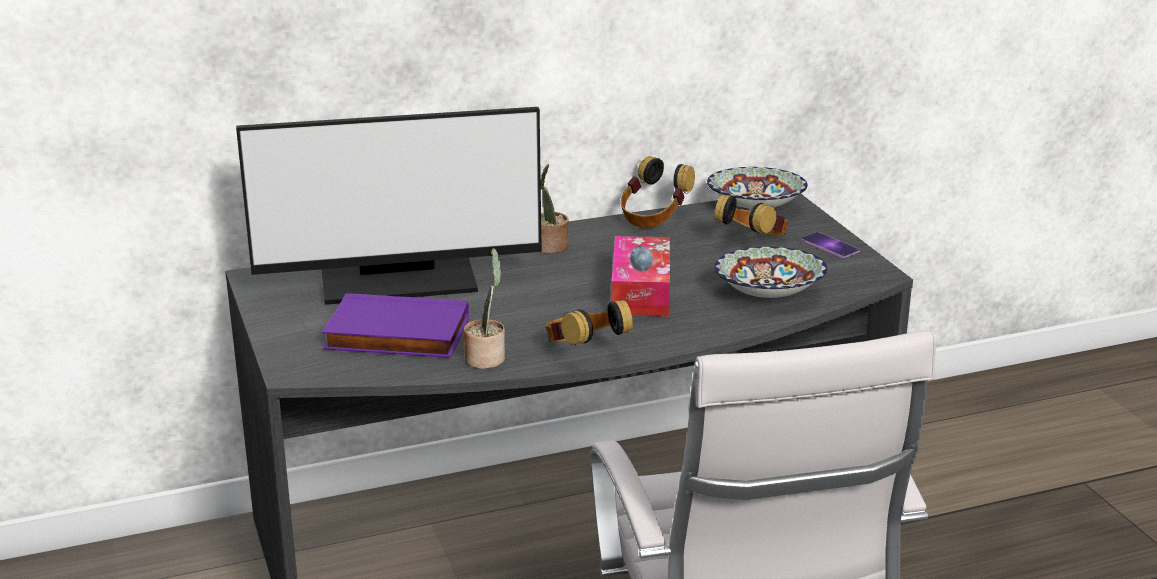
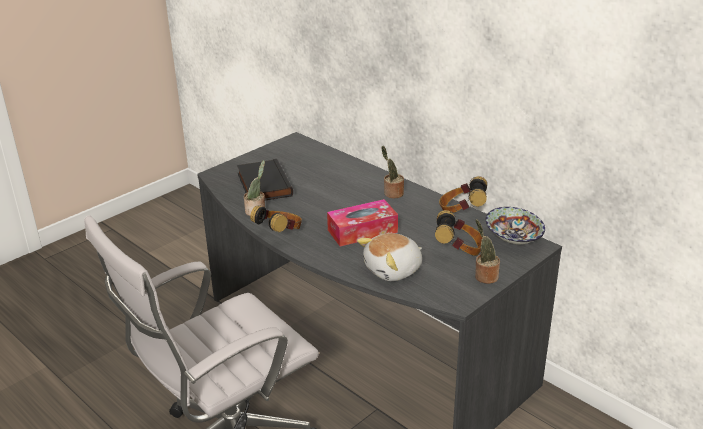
camera: 65 degrees right, 5 degrees up
monitor [236,107,542,305] -> none
purple book [322,293,469,358] -> black book [237,159,293,200]
bowl [714,247,827,298] -> plush toy [357,233,422,281]
phone [801,232,860,258] -> potted plant [475,219,500,284]

